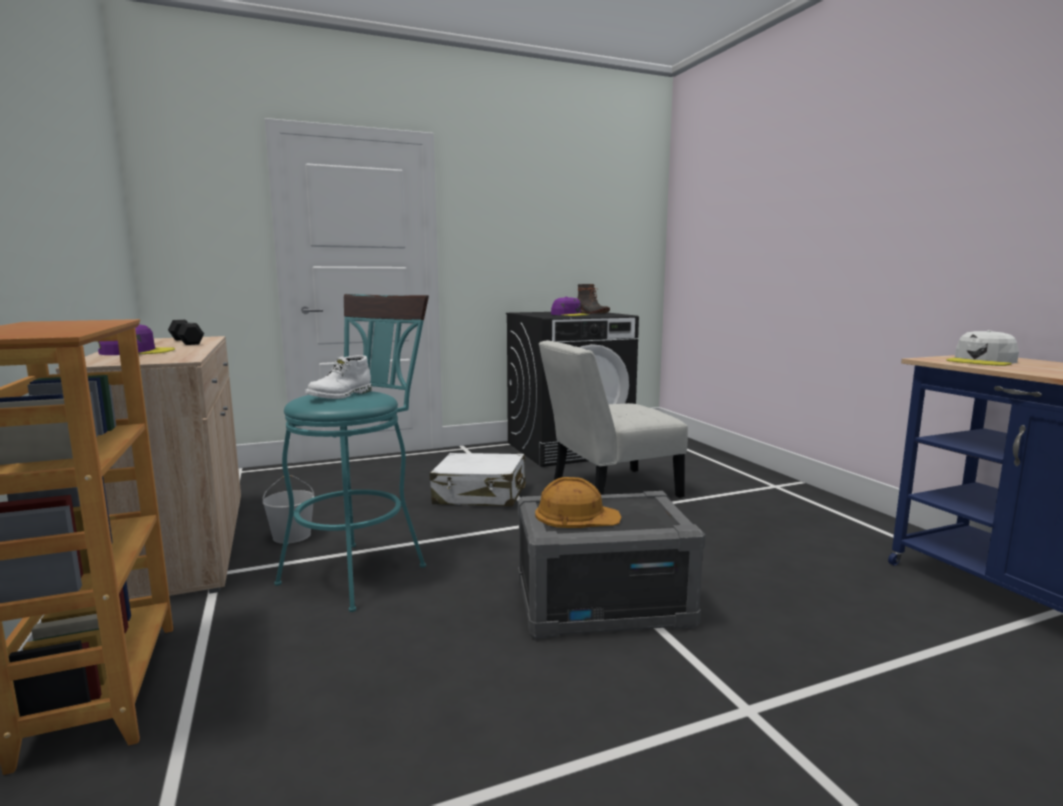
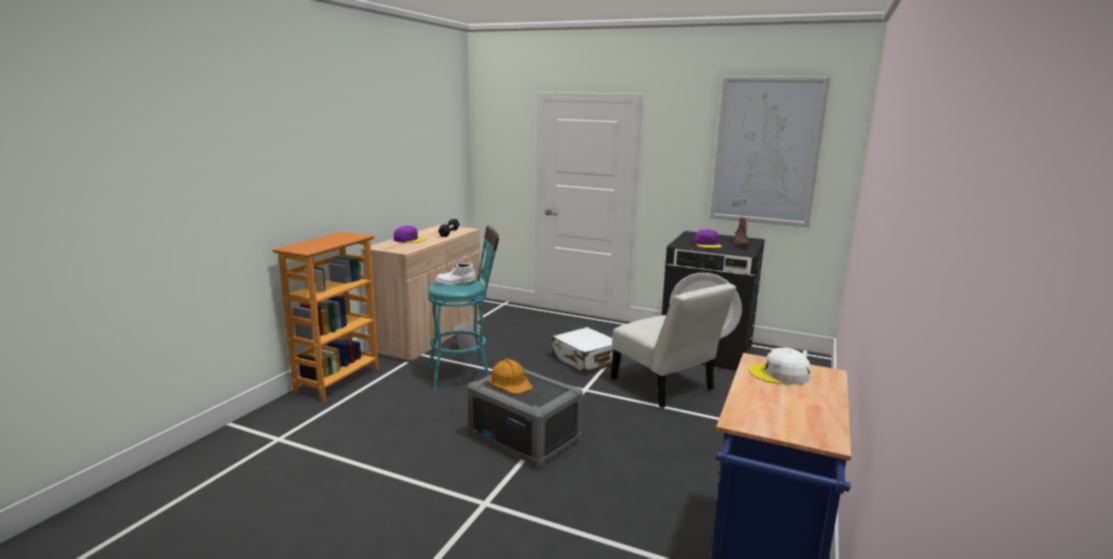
camera: 45 degrees right, 5 degrees up
white chair [539,340,688,498] -> white chair turned 150 degrees counterclockwise [611,283,736,408]
none -> picture [710,76,830,227]

